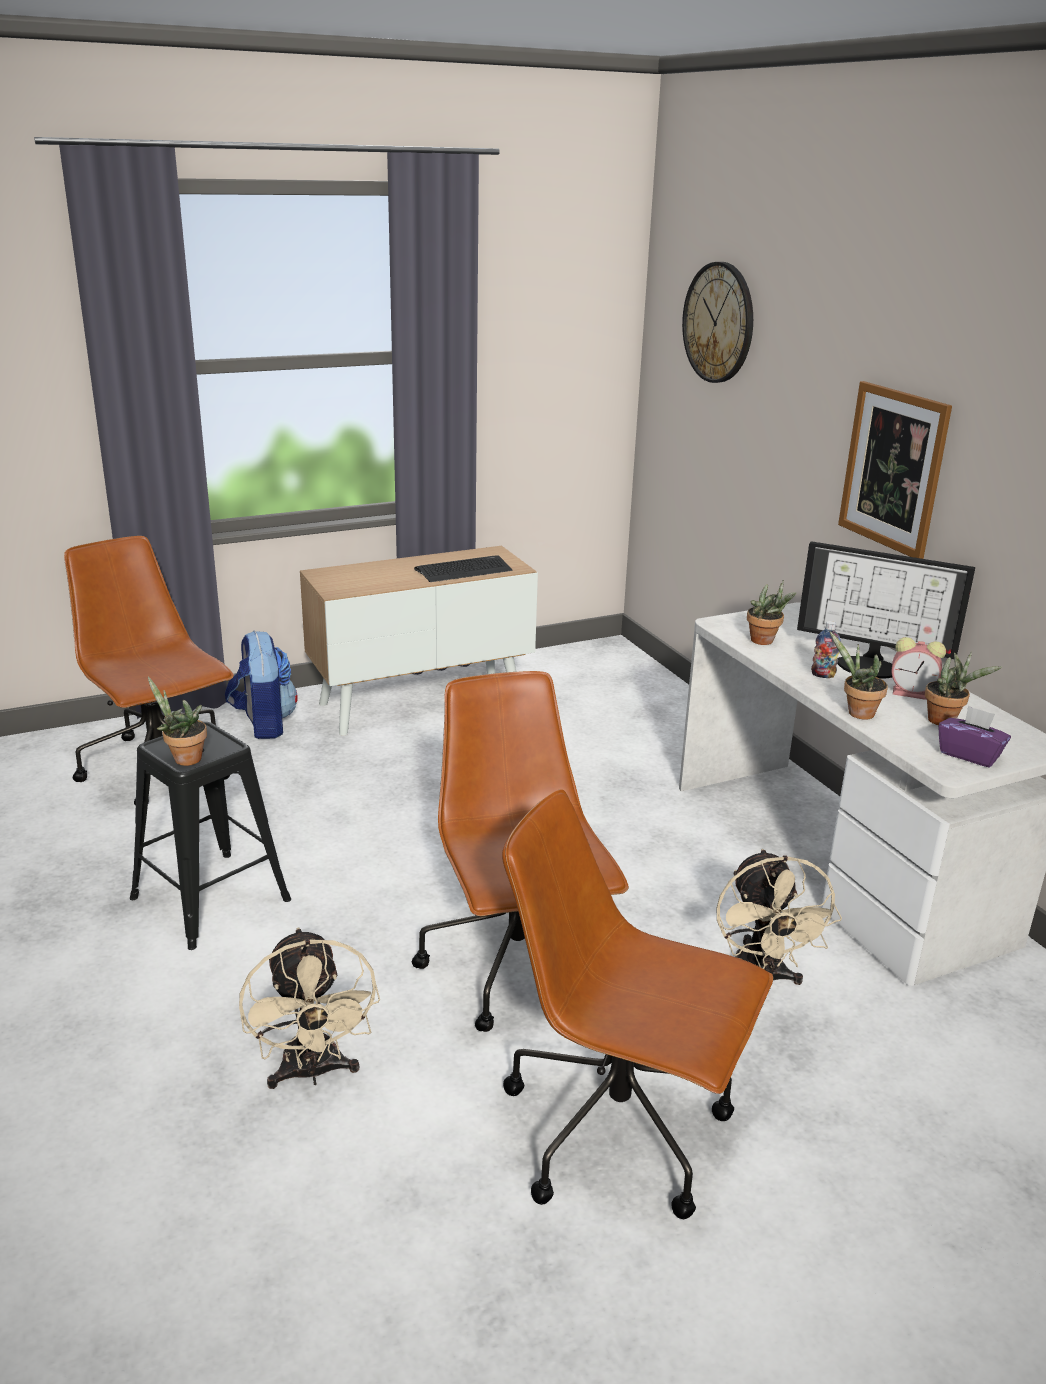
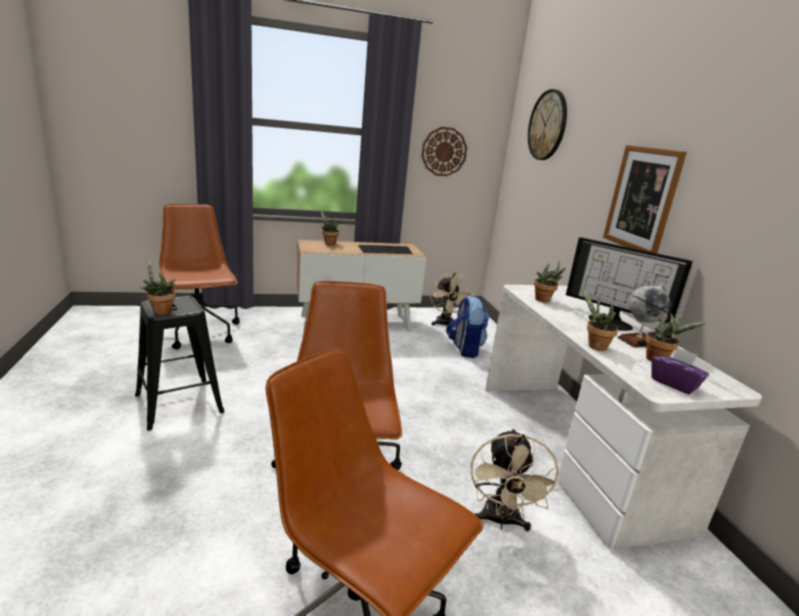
camera: 10 degrees right, 5 degrees down
backpack [225,630,298,739] -> backpack moved to [446,295,489,358]
beige fan [239,927,380,1089] -> beige fan moved to [430,272,474,327]
bottle [811,621,841,678] -> none
alarm clock [892,637,946,700] -> globe [617,284,670,348]
none -> potted plant [320,210,339,245]
none -> wall clock [421,127,467,176]

